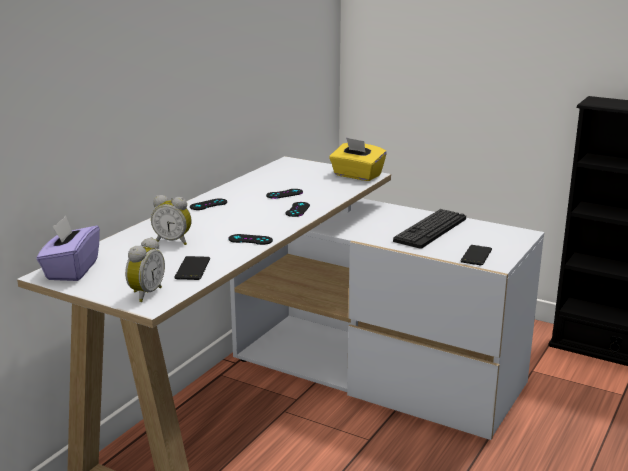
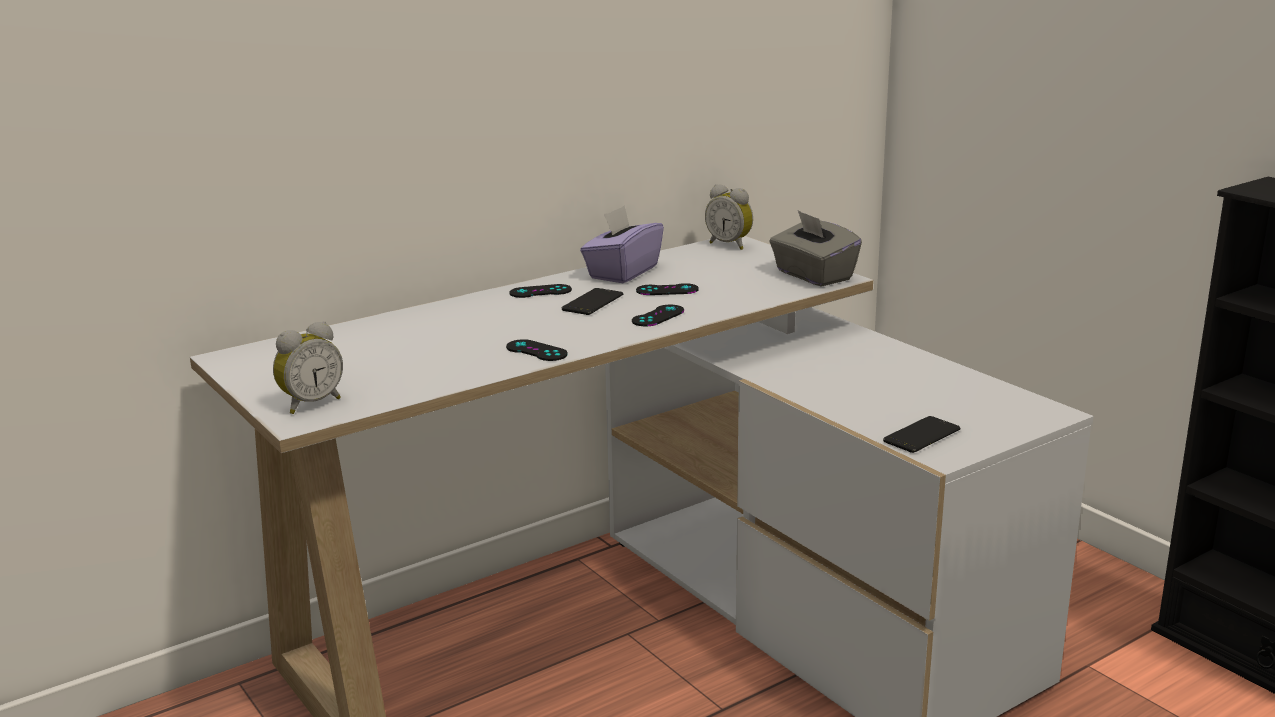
camera: 25 degrees right, 0 degrees up
purple tissue box [36,216,100,281] -> purple tissue box moved to [580,205,664,283]
alarm clock [151,195,192,245] -> alarm clock moved to [705,184,753,250]
phone [174,256,210,280] -> phone moved to [562,288,623,315]
yellow tissue box [329,137,387,181] -> grey tissue box [769,210,862,287]
keyboard [393,209,466,249] -> none

